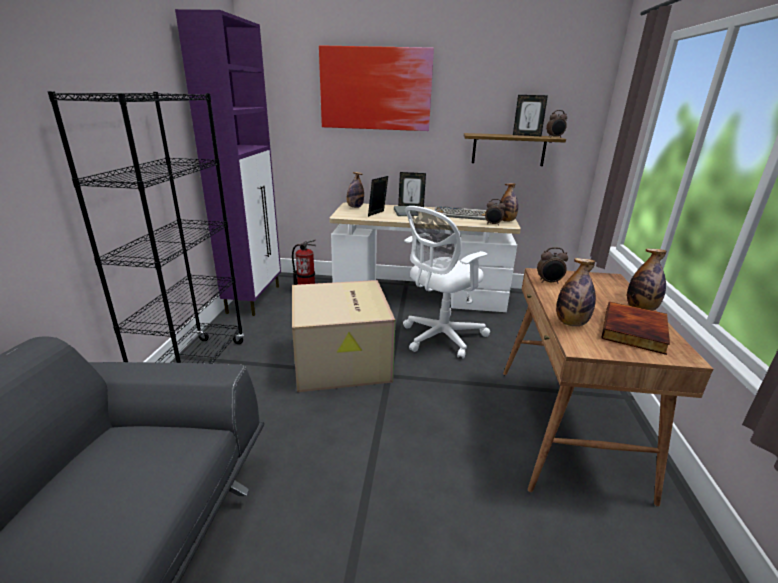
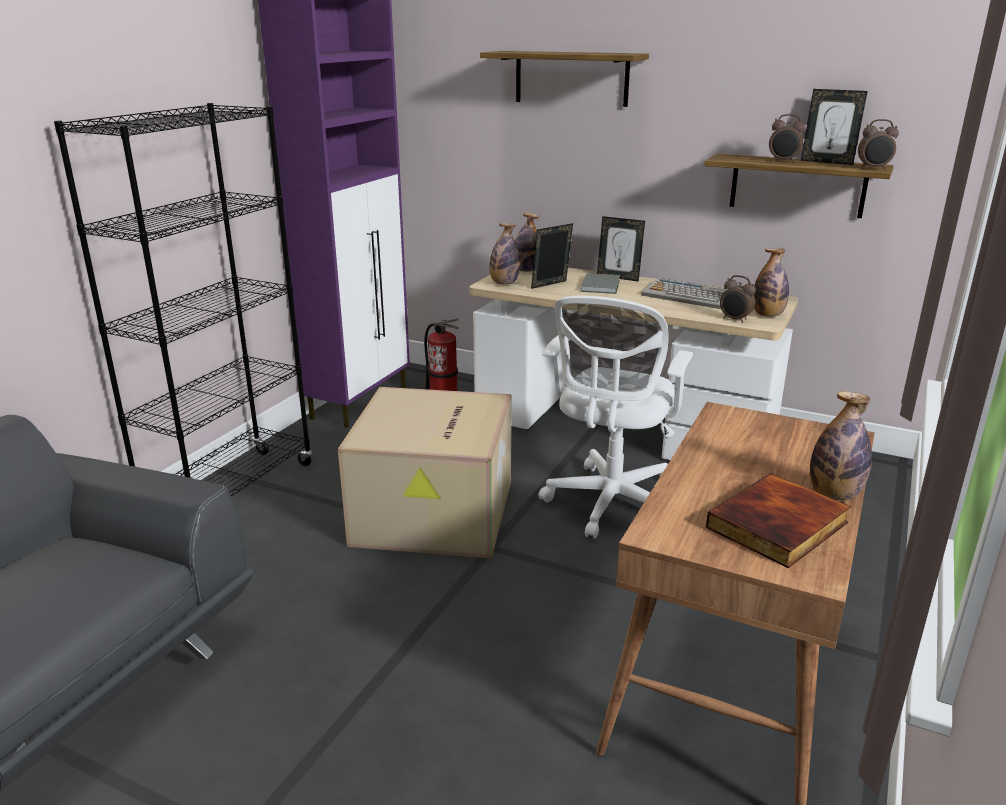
camera: 20 degrees right, 0 degrees up
picture [319,45,434,131] -> shelf [480,51,649,107]
white office chair [403,206,490,359] -> white office chair turned 45 degrees counterclockwise [538,296,693,539]
alarm clock [537,247,568,284] -> alarm clock moved to [769,114,806,163]
bottle [556,258,596,326] -> bottle moved to [490,223,520,284]

